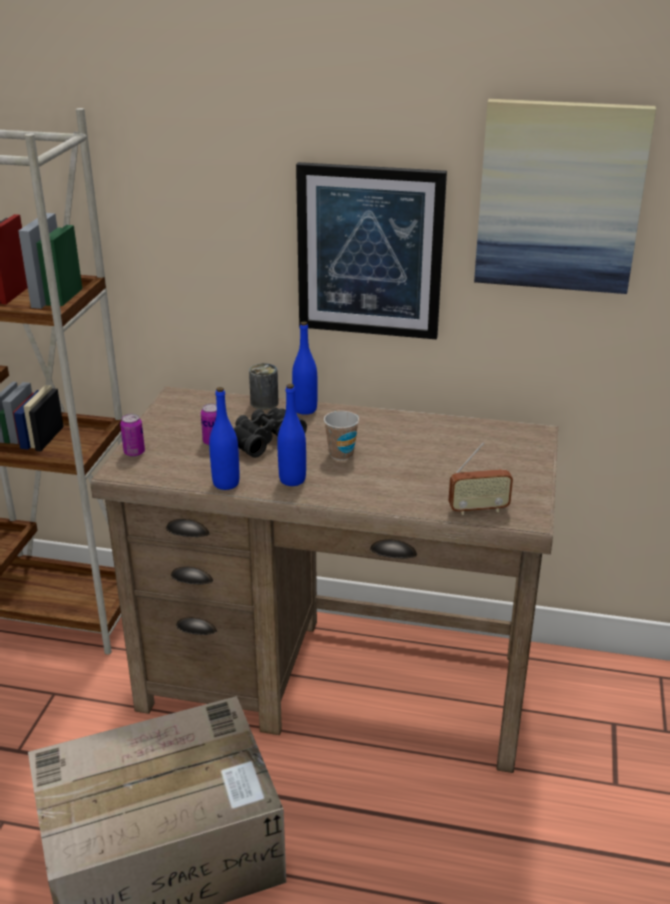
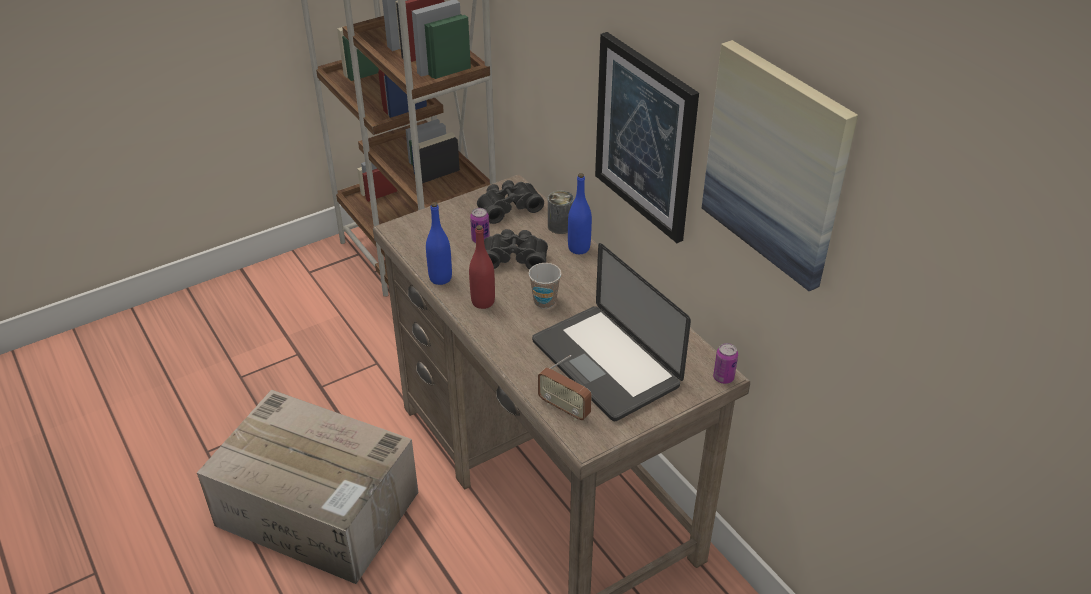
camera: 45 degrees right, 10 degrees up
can [120,414,145,457] -> can moved to [713,343,738,384]
blue bottle [277,384,306,486] -> red bottle [469,225,495,309]
none -> black binoculars [477,180,544,224]
none -> laptop [532,243,691,421]

